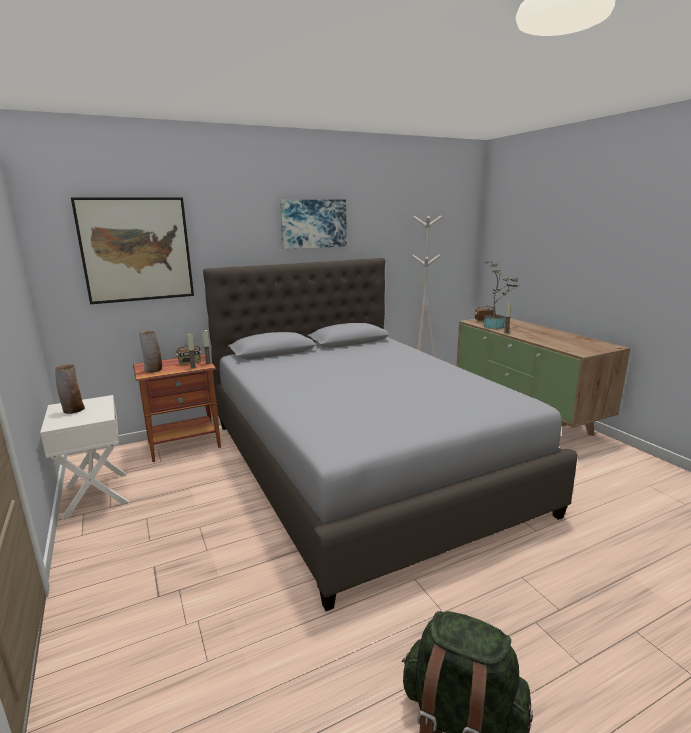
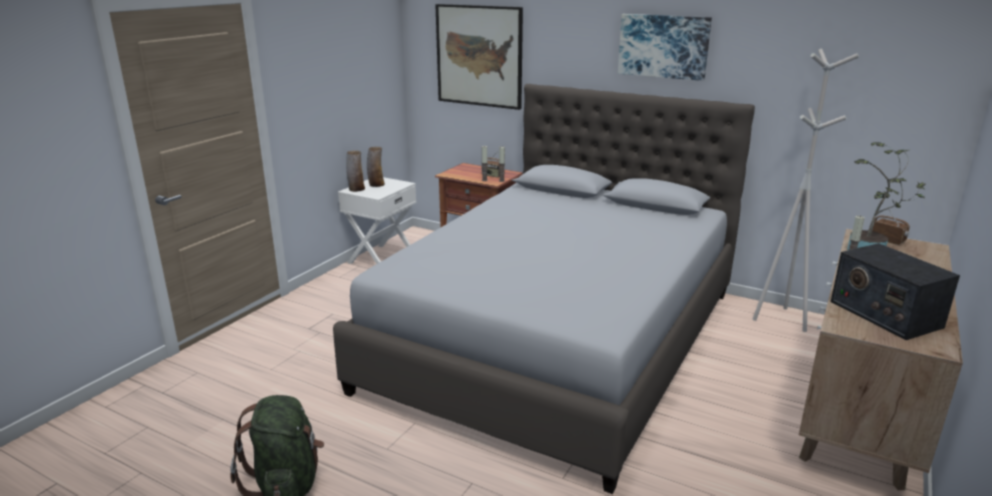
camera: 55 degrees right, 5 degrees up
vase [139,331,162,373] -> vase moved to [346,150,365,192]
none -> radio [831,243,960,340]

